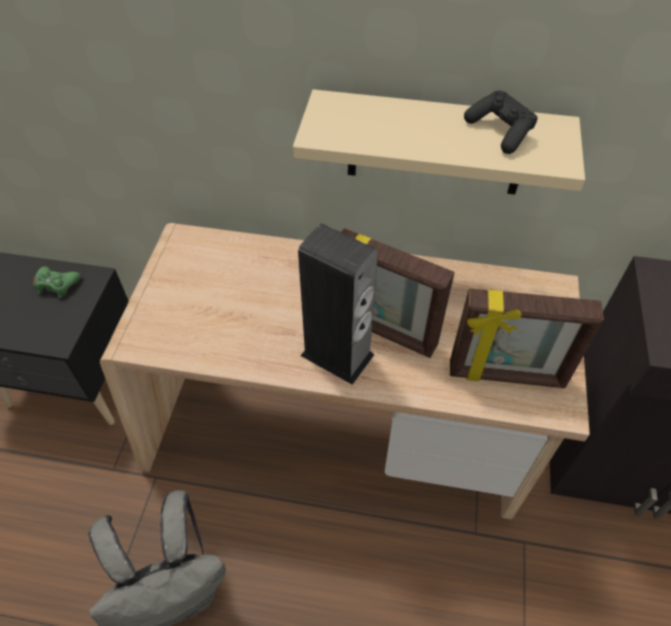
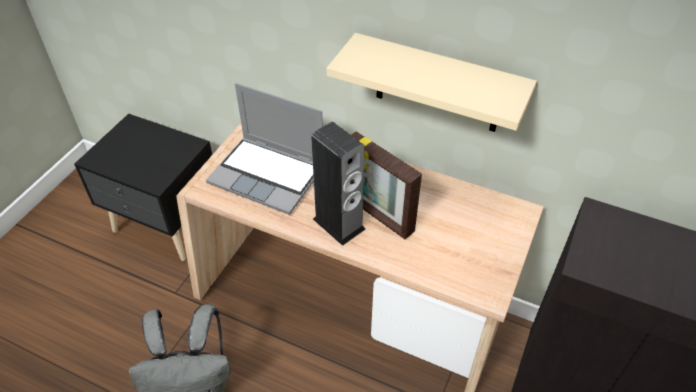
camera: 15 degrees right, 5 degrees down
green game controller [33,266,81,298] -> none
picture frame [450,288,604,388] -> none
black game controller [464,91,538,154] -> none
none -> laptop [206,83,323,215]

